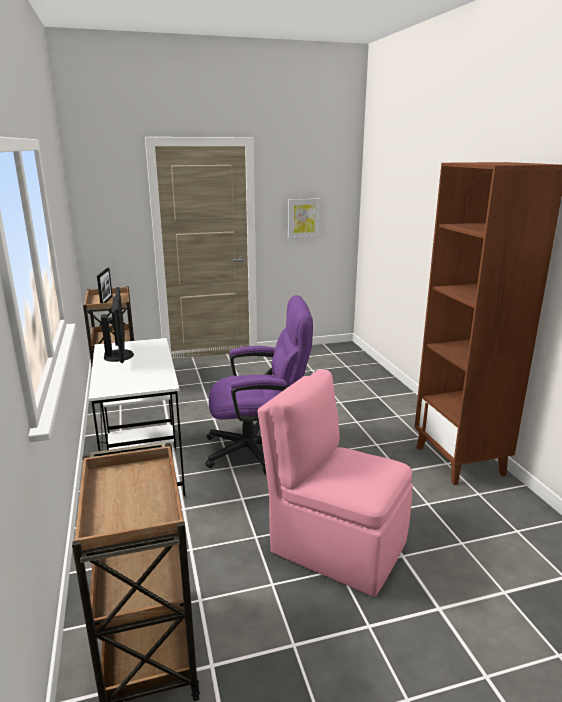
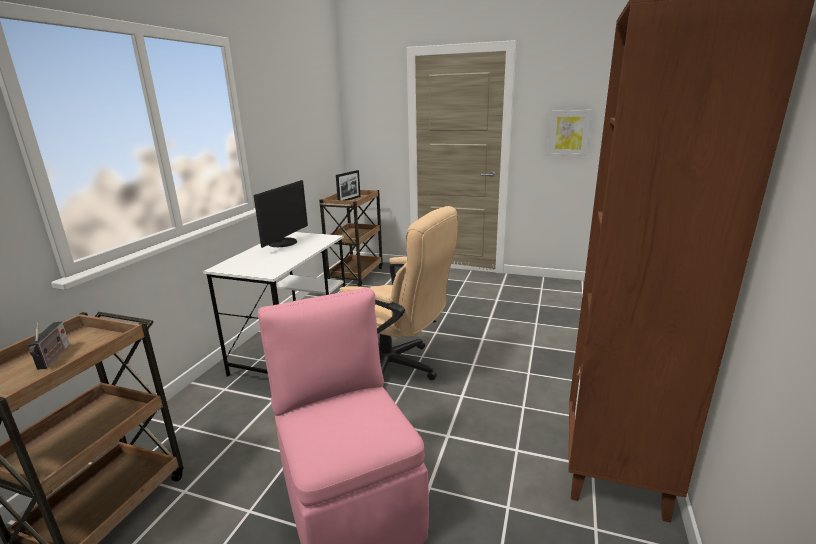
camera: 35 degrees right, 0 degrees up
purple office chair [205,295,313,474] -> beige office chair [340,206,458,380]
none -> radio [28,322,70,370]

